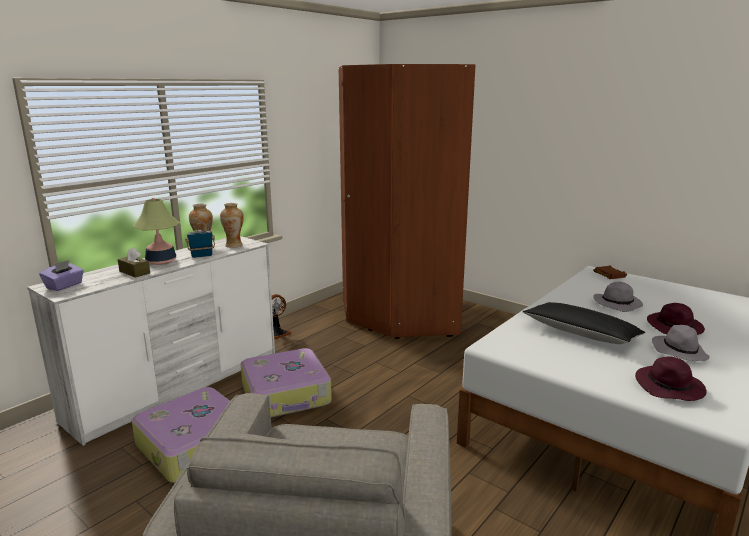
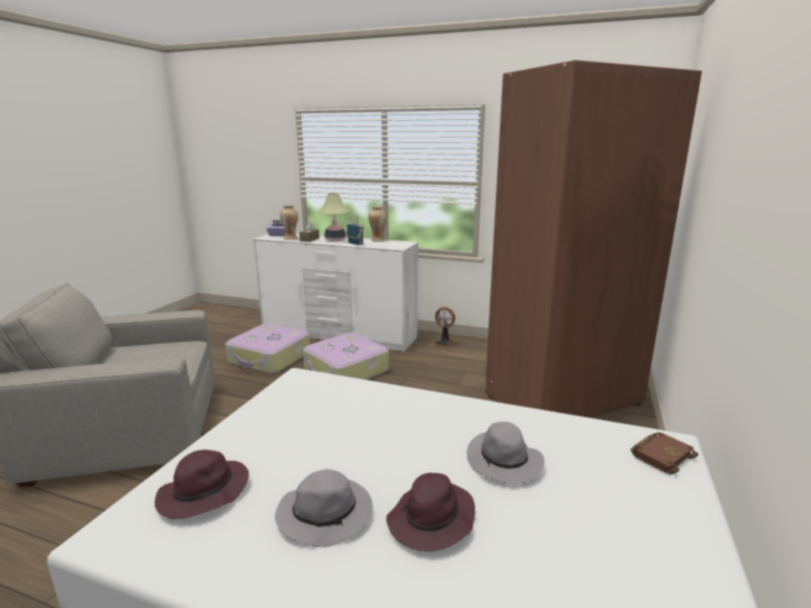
camera: 70 degrees right, 0 degrees up
vase [220,203,244,248] -> vase moved to [280,205,298,240]
black pillow [522,302,646,344] -> none

